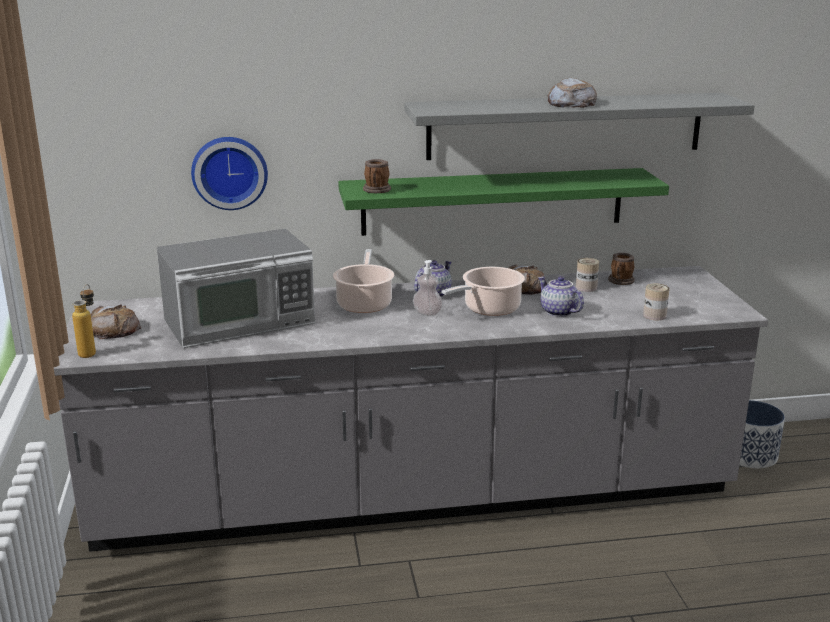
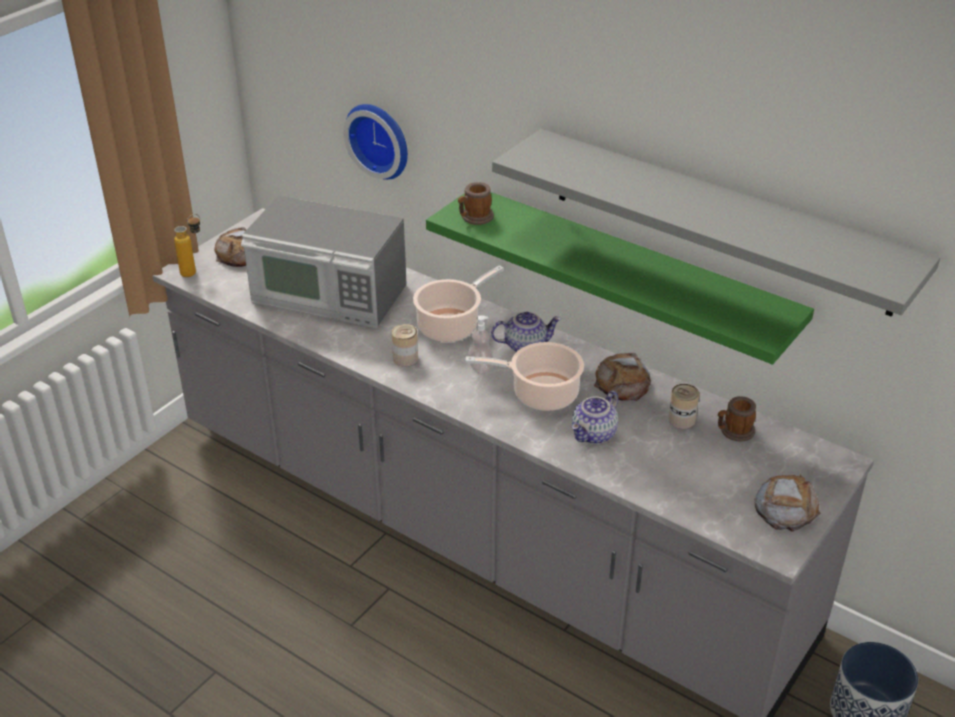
camera: 45 degrees right, 15 degrees up
teapot [538,276,584,317] -> teapot turned 150 degrees counterclockwise [572,391,618,444]
bread [547,77,597,108] -> bread moved to [754,474,821,532]
can [643,284,669,320] -> can moved to [392,324,418,367]

